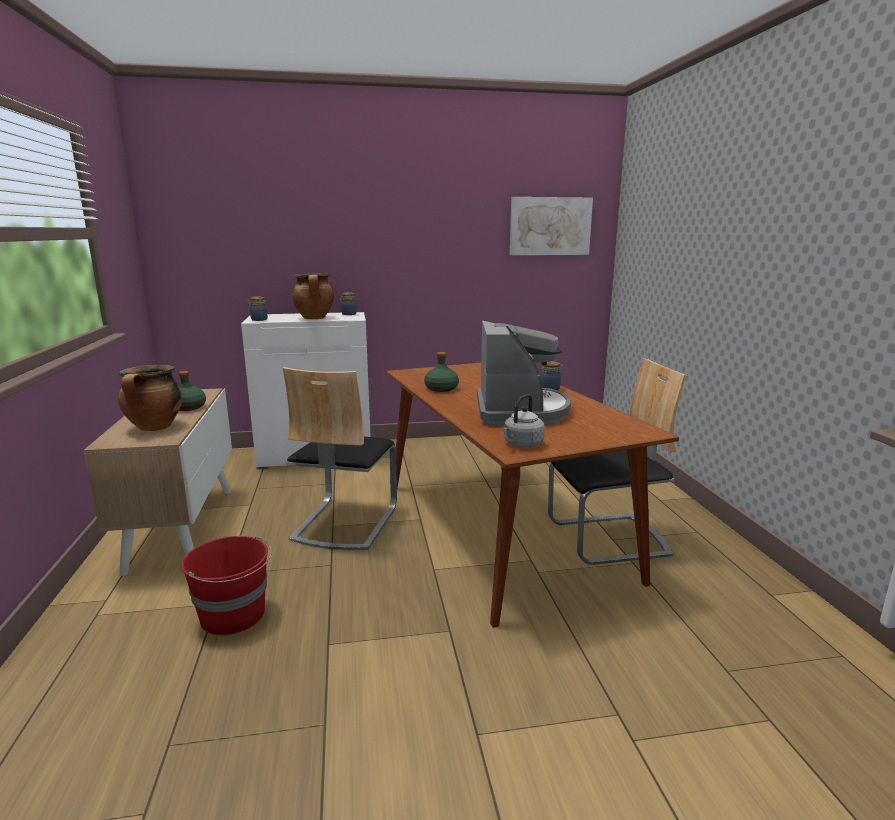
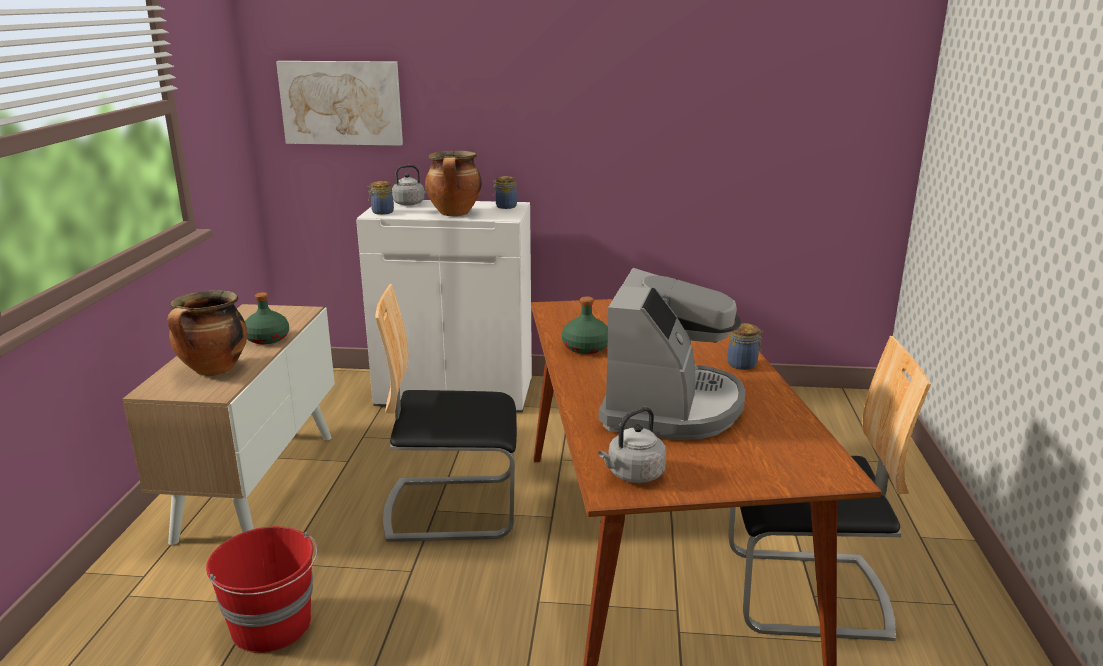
camera: 15 degrees right, 5 degrees up
chair [283,367,397,550] -> chair turned 60 degrees clockwise [375,284,517,542]
picture [510,197,593,255] -> picture moved to [276,61,403,146]
none -> grey kettle [392,165,427,206]

